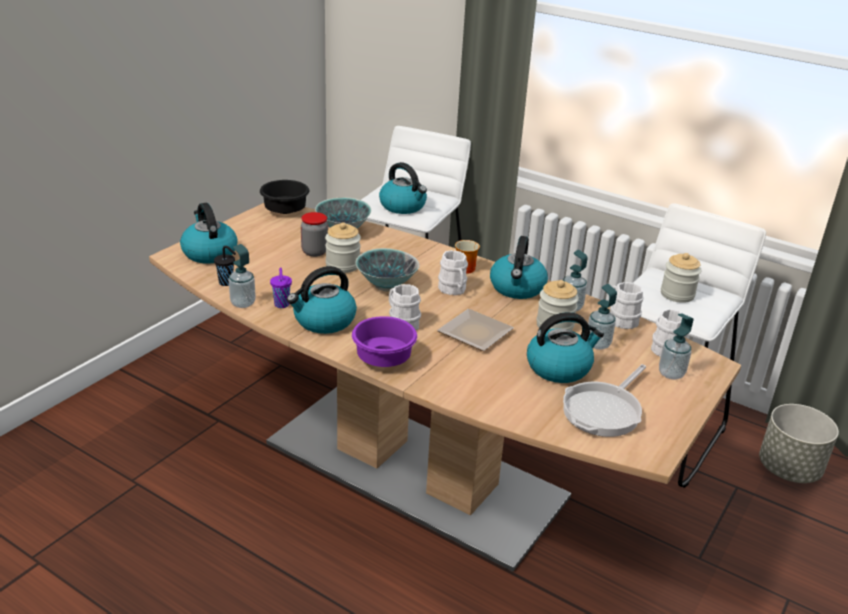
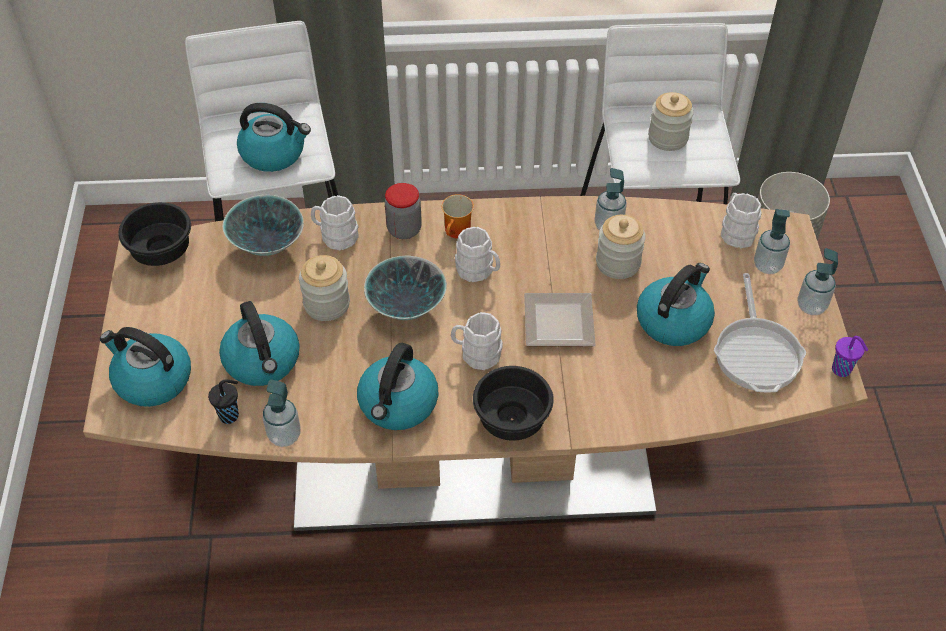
camera: 35 degrees left, 20 degrees up
purple cup [270,267,292,308] -> purple cup moved to [832,336,868,377]
jar [301,212,328,257] -> jar moved to [385,183,422,239]
purple bowl [352,316,417,367] -> black bowl [473,366,554,441]
kettle [490,236,548,299] -> kettle moved to [219,301,300,386]
soap dispenser [588,284,617,350] -> soap dispenser moved to [797,248,838,315]
white mug [608,282,644,329] -> white mug moved to [311,195,359,250]

